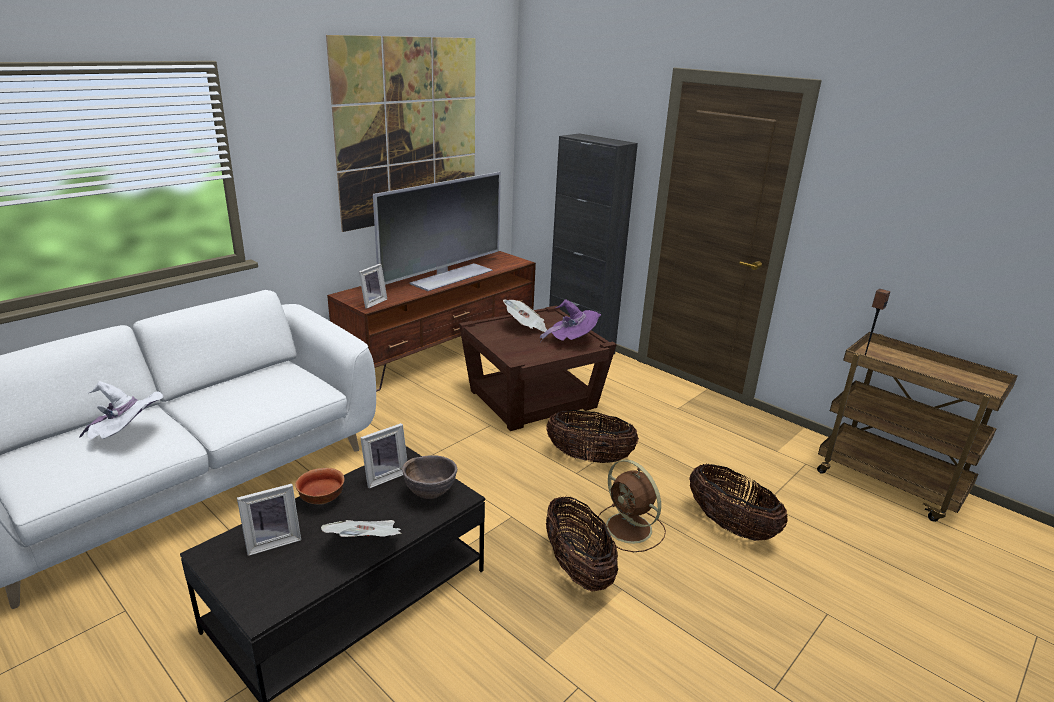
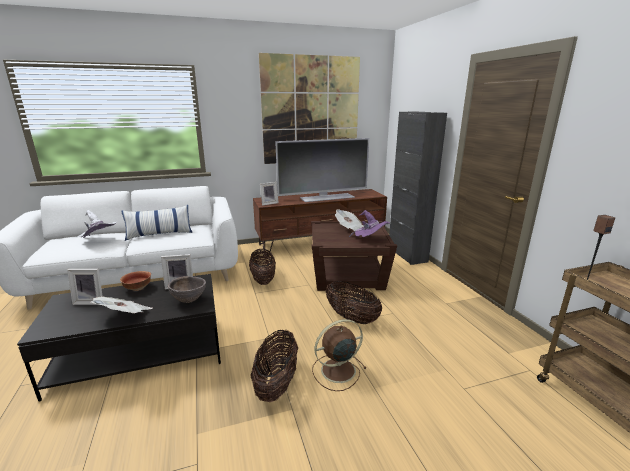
camera: 30 degrees right, 5 degrees down
brown fan [596,459,666,552] -> brown fan turned 75 degrees clockwise [312,319,367,391]
basket [689,464,788,541] -> basket moved to [249,249,276,285]
none -> pillow [121,205,192,241]

